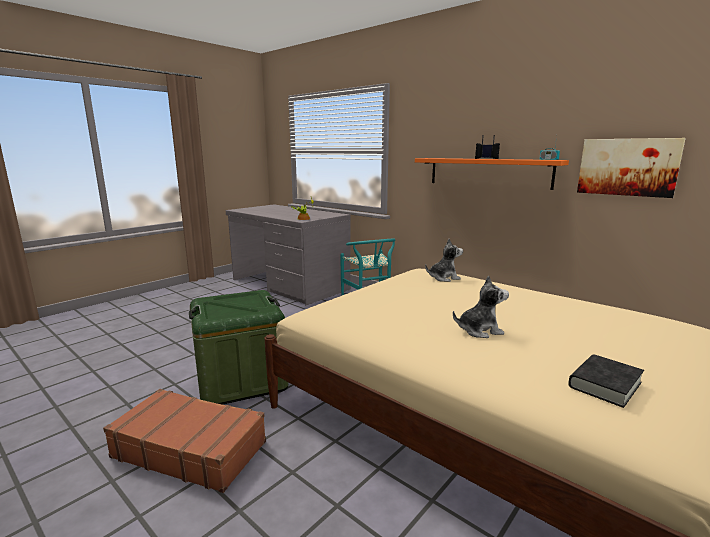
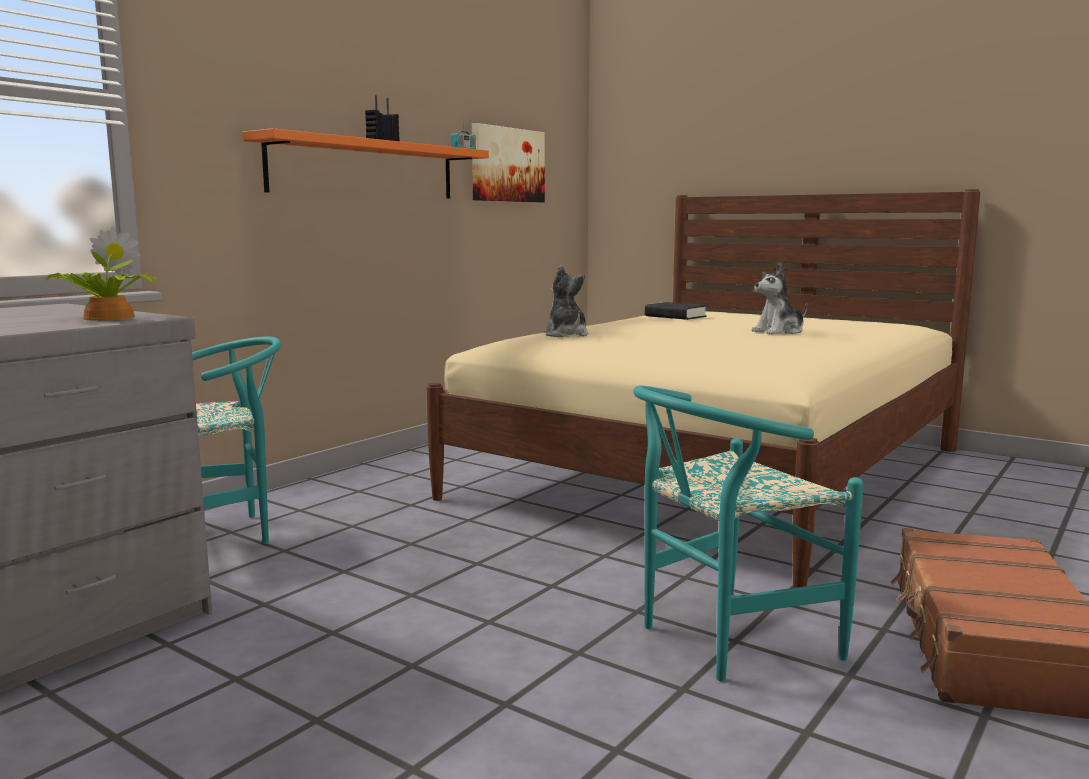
camera: 95 degrees left, 5 degrees down
green storage box [189,290,288,405] -> turquoise chair [633,386,864,682]
plush toy [453,275,509,338] -> plush toy turned 105 degrees counterclockwise [752,264,807,335]
black book [568,354,644,408] -> black book moved to [645,302,707,320]

